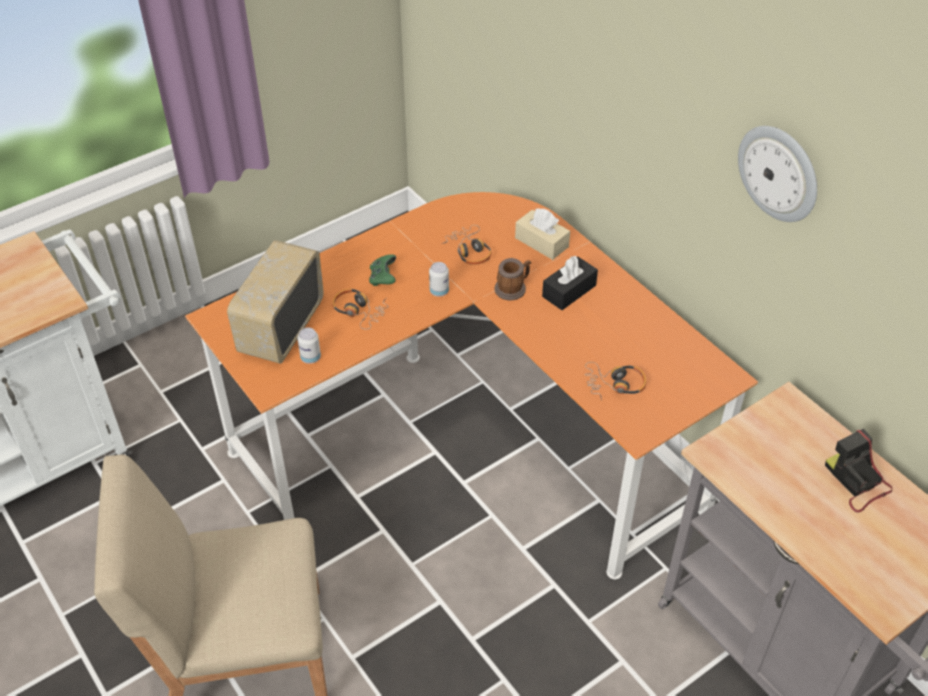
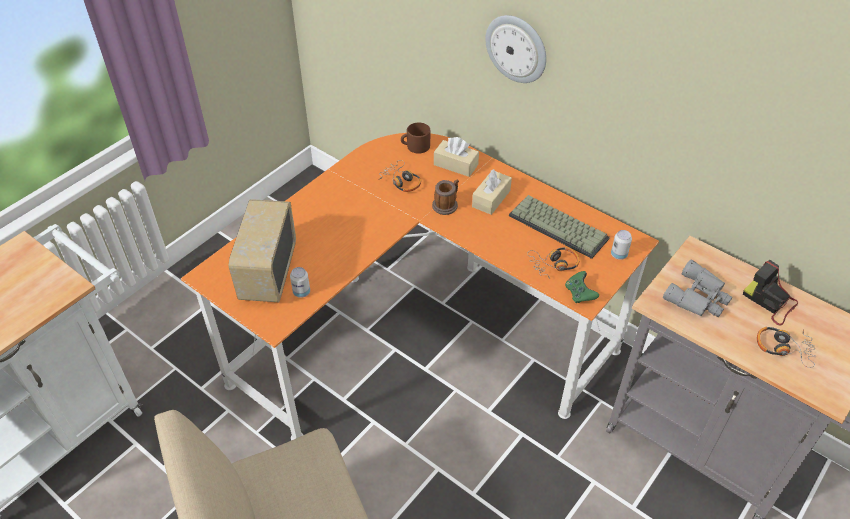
camera: 15 degrees left, 0 degrees up
headphones [332,288,388,330] -> headphones moved to [757,327,815,368]
green game controller [369,254,396,286] -> green game controller moved to [565,271,599,303]
can [429,262,449,297] -> can moved to [611,230,632,260]
black tissue box [542,256,598,310] -> beige tissue box [472,169,512,215]
wall clock [738,126,817,222] -> wall clock moved to [485,15,546,83]
none -> brown mug [401,122,430,154]
none -> keyboard [509,195,610,259]
none -> grey binoculars [663,260,732,317]

